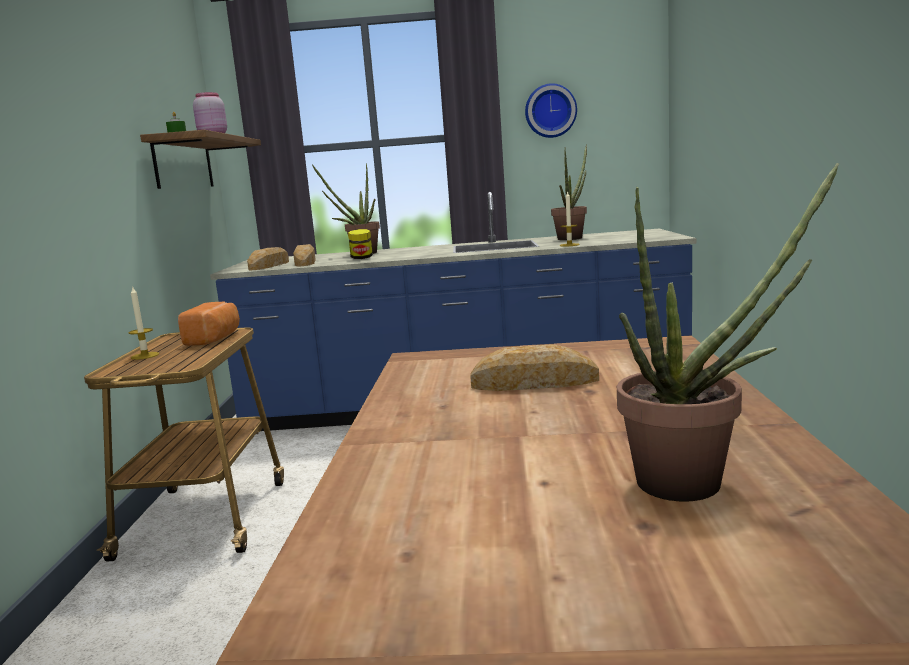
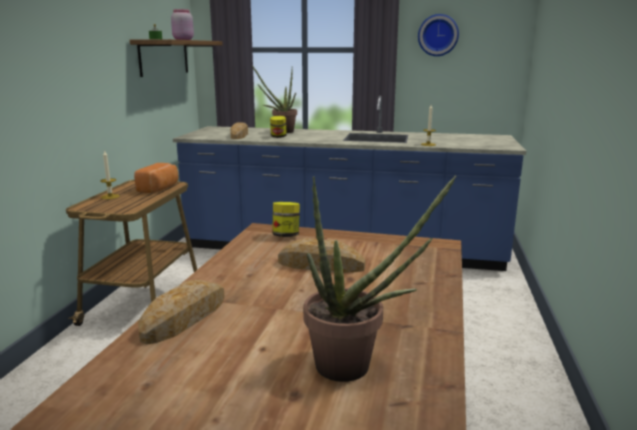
camera: 10 degrees right, 5 degrees up
bread [247,247,289,270] -> bread moved to [138,280,225,345]
potted plant [551,145,587,240] -> none
none -> jar [272,202,300,237]

